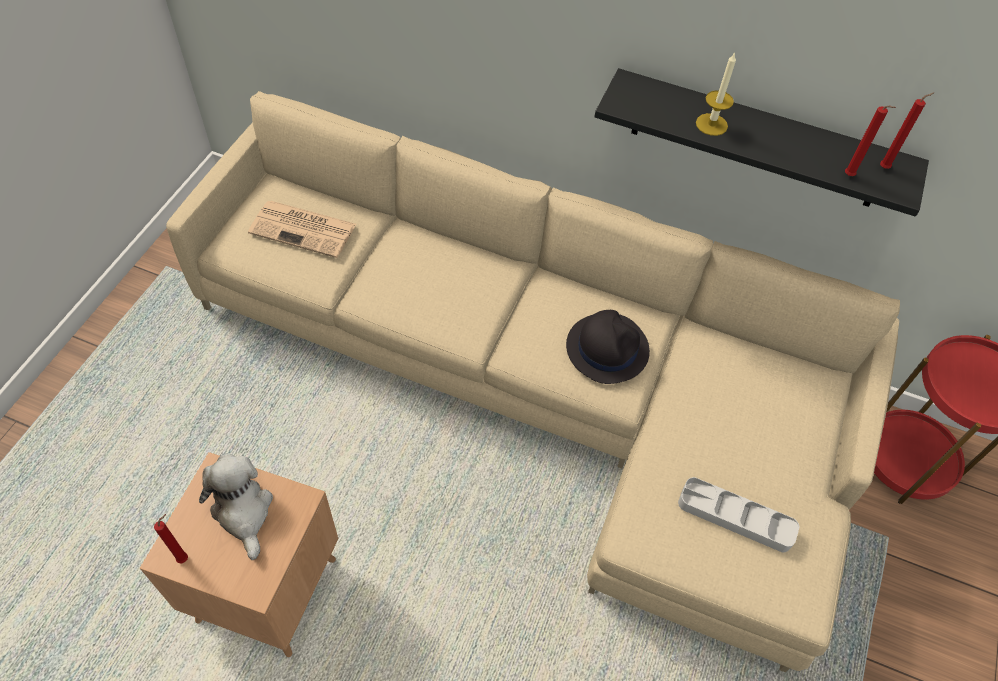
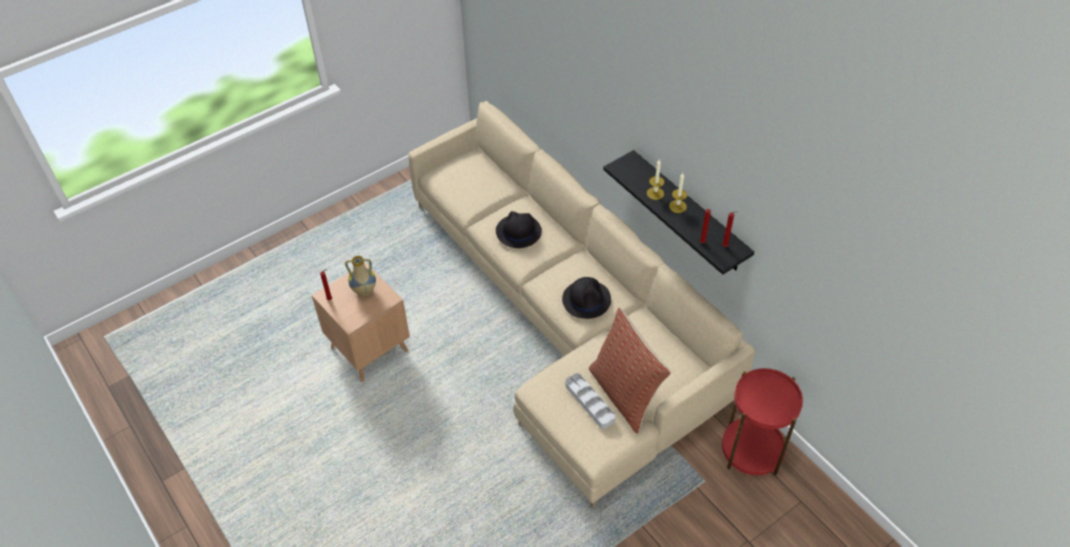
camera: 35 degrees right, 5 degrees down
plush toy [199,453,273,560] -> vase [345,256,376,297]
newspaper [248,201,356,258] -> none
none -> black hat [496,211,542,248]
none -> pillow [589,308,671,433]
none -> candle [669,173,687,213]

